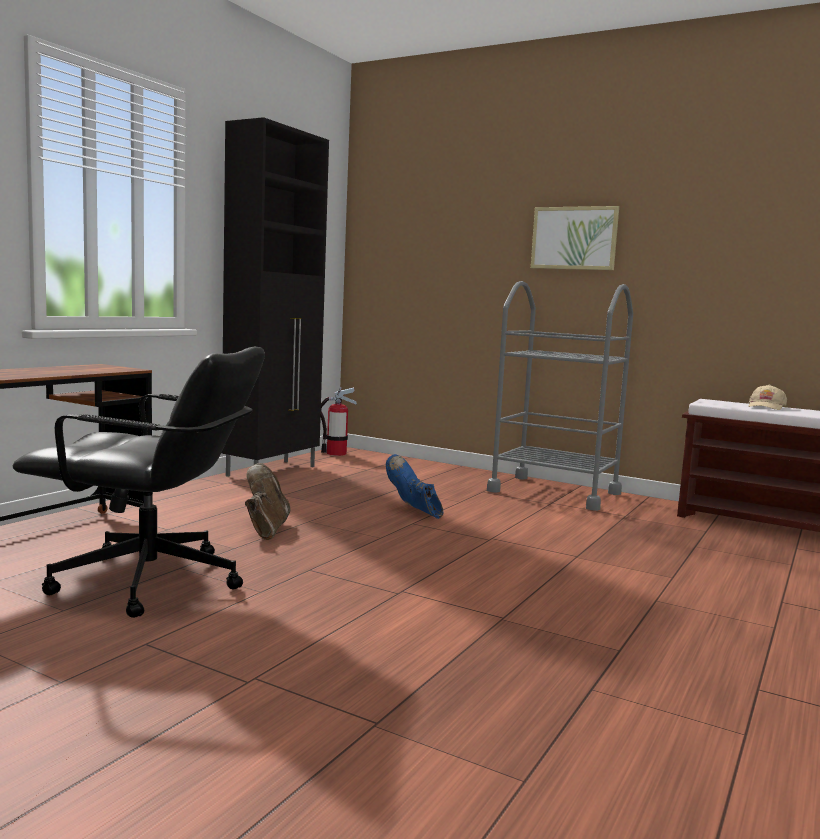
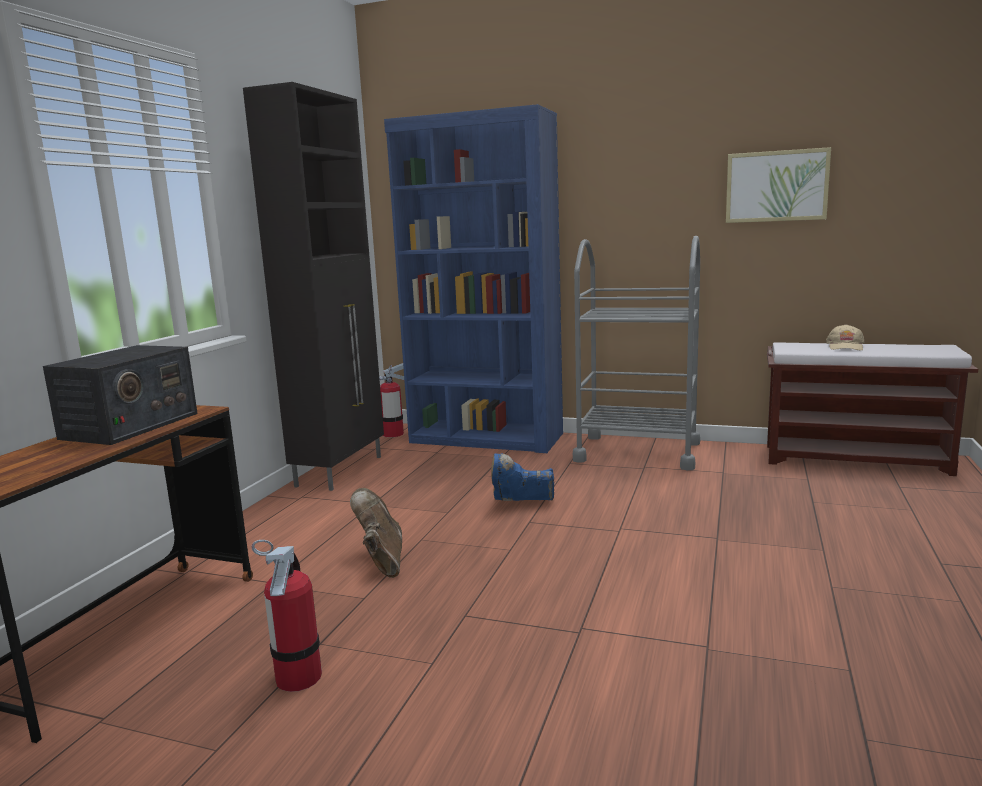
camera: 10 degrees left, 5 degrees up
black office chair [12,347,265,618] -> fire extinguisher [252,540,322,692]
blue boot [386,454,443,519] -> blue boot turned 45 degrees counterclockwise [491,454,554,501]
picture [531,206,619,270] -> picture moved to [726,147,831,223]
none -> radio [43,345,198,445]
none -> blue bookcase [384,104,563,453]

